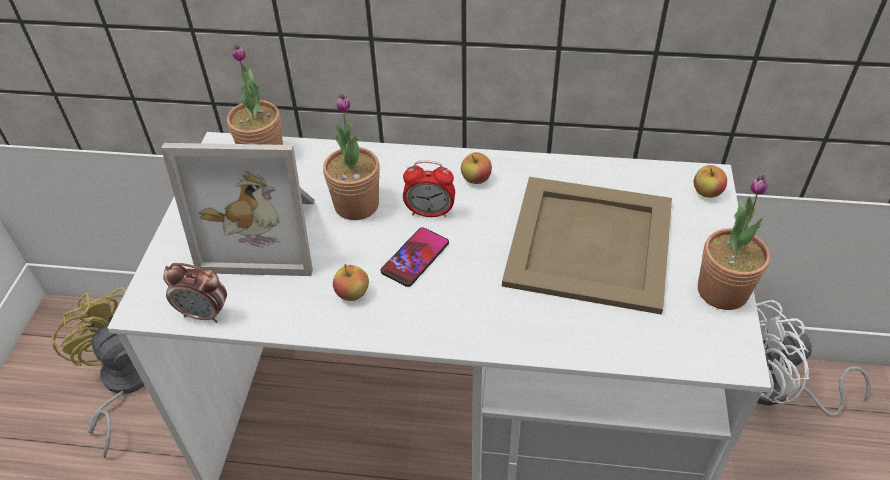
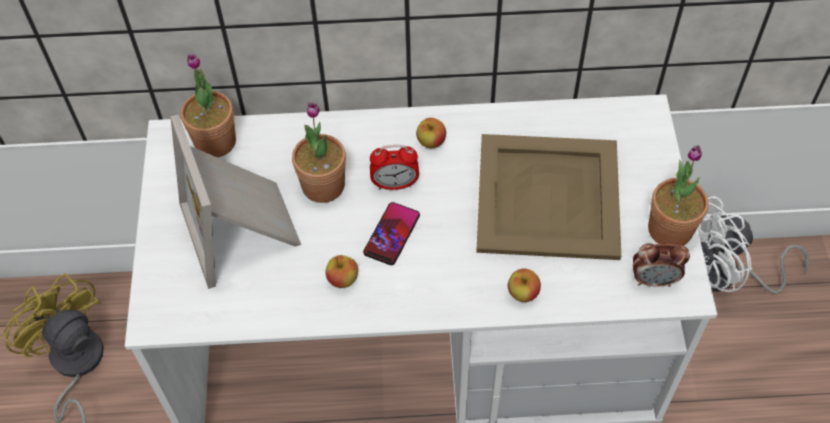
camera: 10 degrees left, 10 degrees up
picture frame [161,143,315,276] -> picture frame turned 75 degrees clockwise [170,115,301,289]
alarm clock [163,263,227,323] -> alarm clock moved to [633,243,690,287]
apple [694,165,727,198] -> apple moved to [508,269,541,302]

